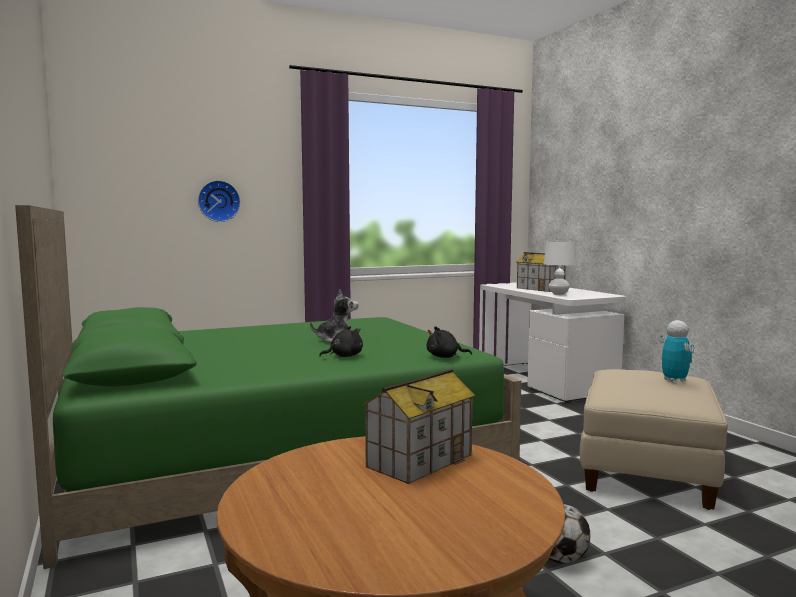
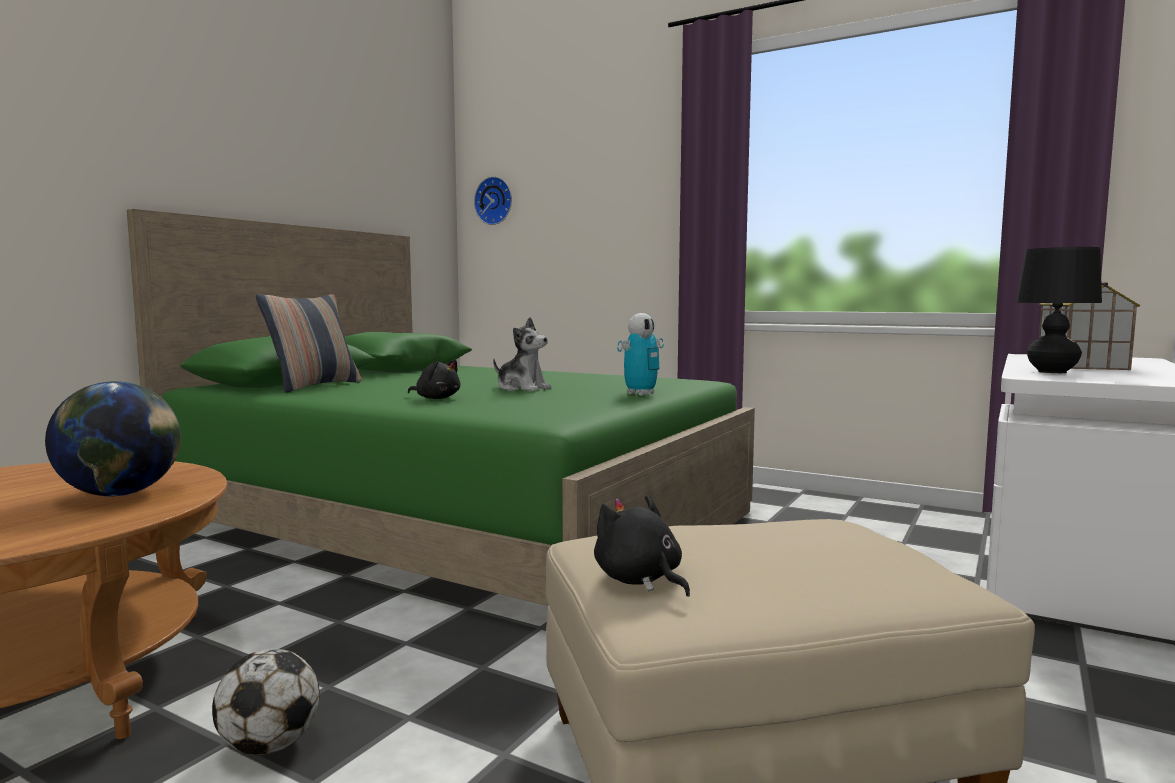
camera: 55 degrees right, 0 degrees up
wall clock [198,180,240,222] -> wall clock moved to [474,176,512,225]
toy house [363,369,475,484] -> globe [45,381,181,497]
black plush toy [427,326,472,358] -> black plush toy moved to [594,495,690,597]
white table lamp [544,241,576,295] -> black table lamp [1016,247,1102,373]
toy robot [660,320,694,383] -> toy robot moved to [617,313,664,396]
none -> pillow [256,294,362,393]

